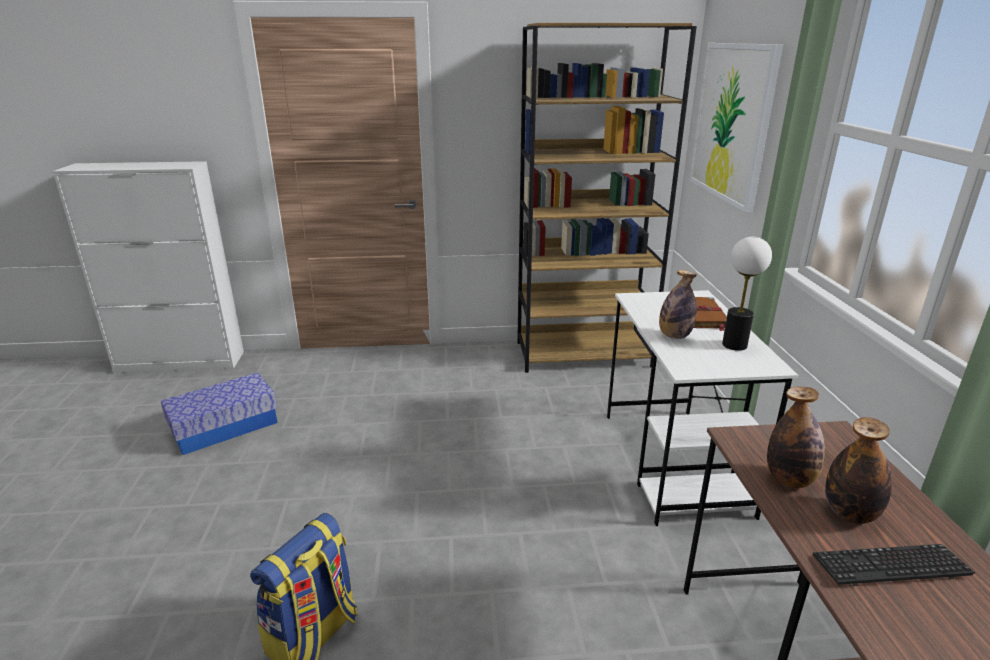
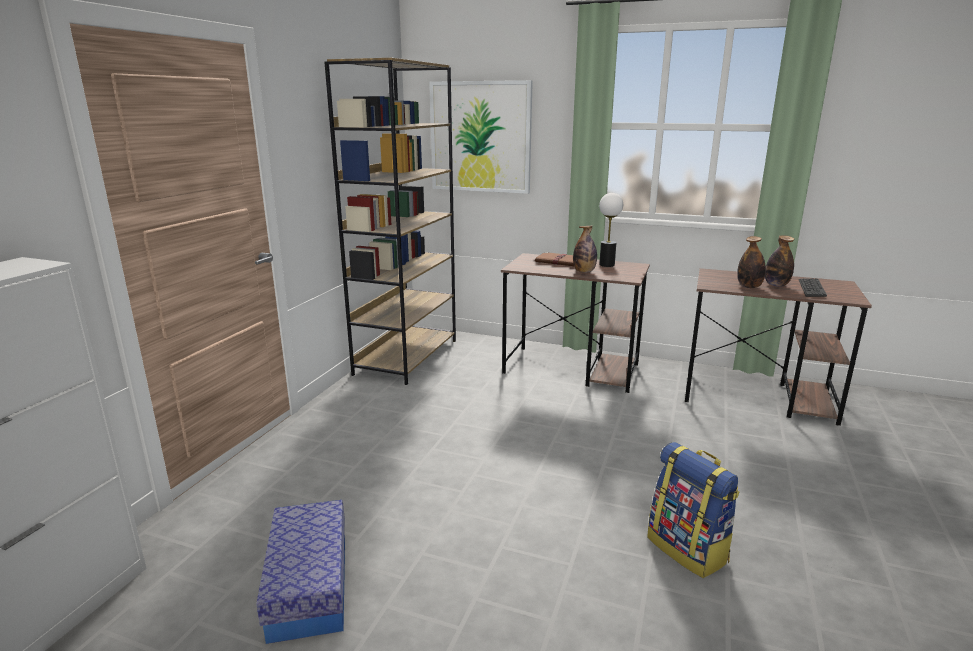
camera: 65 degrees left, 5 degrees down
white desk [607,290,798,526] -> brown desk [501,253,650,393]

